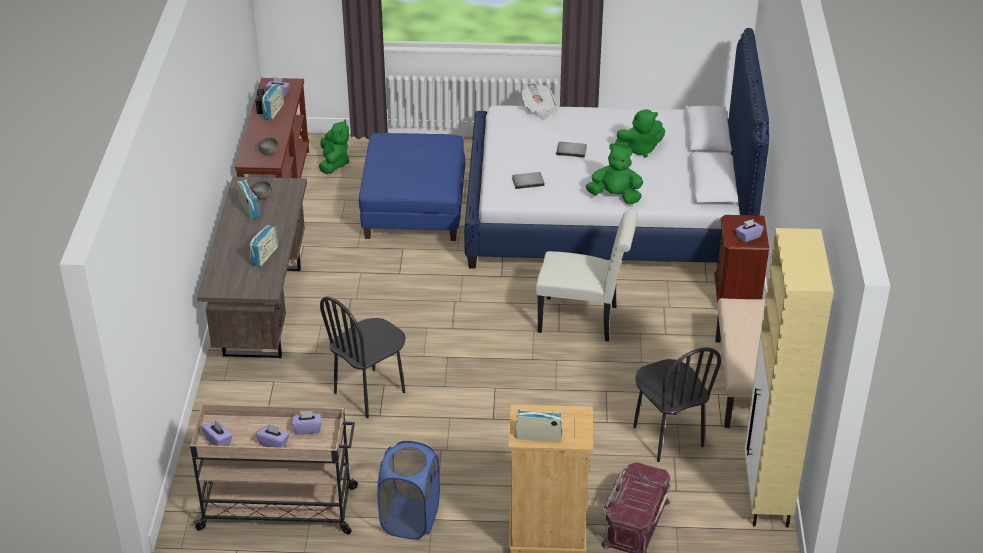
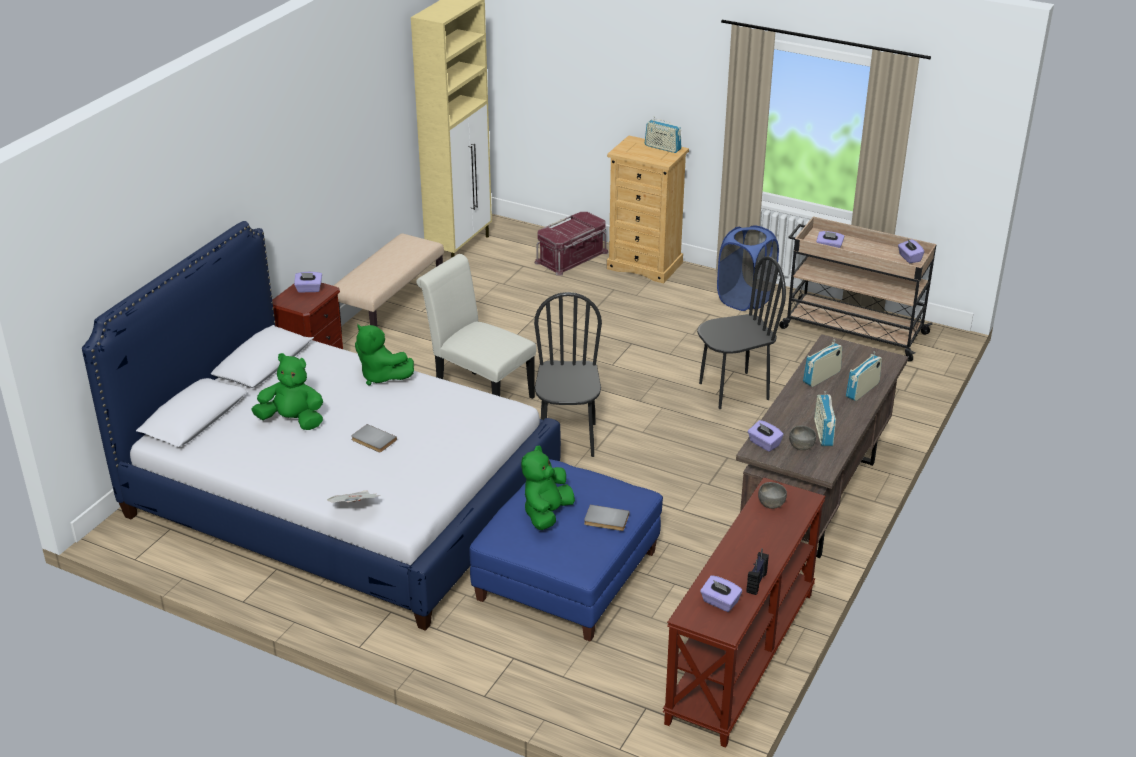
camera: 155 degrees left, 5 degrees down
purple tissue box [256,423,289,448] -> purple tissue box moved to [748,420,784,452]
radio [262,84,284,121] -> radio moved to [846,352,882,401]
green plush toy [319,120,349,174] -> green plush toy moved to [521,445,575,530]
grey book [512,172,545,189] -> grey book moved to [584,505,629,531]
black chair [633,347,721,462] -> black chair moved to [534,292,602,457]

